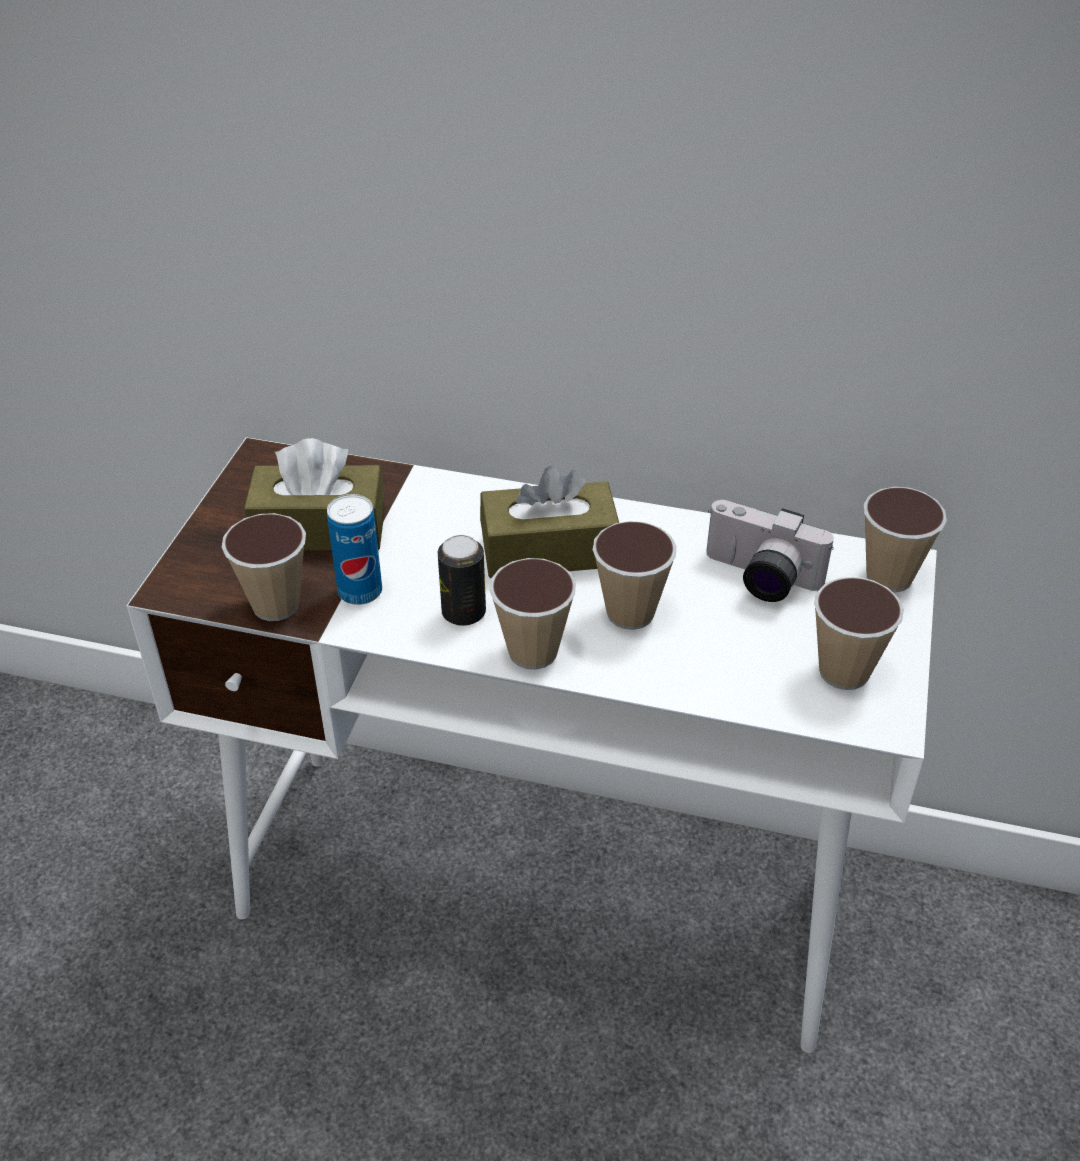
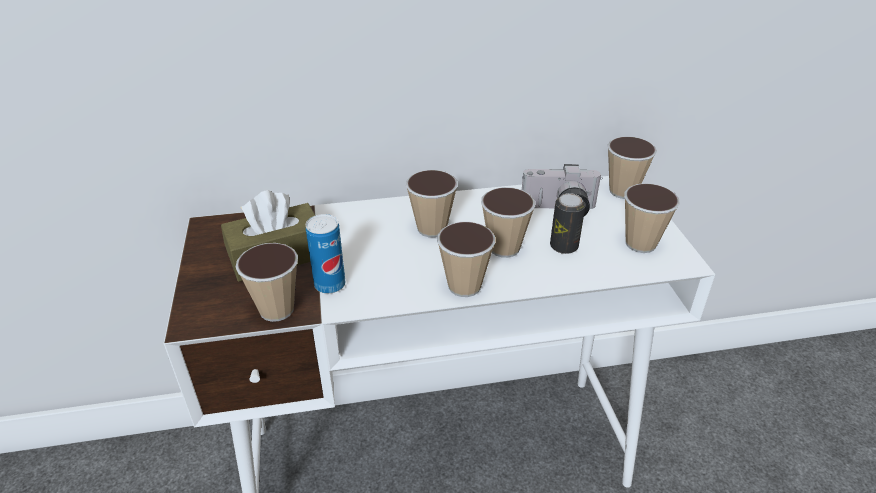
camera: 25 degrees left, 5 degrees down
can [438,535,486,626] -> can moved to [550,193,585,254]
brown tissue box [480,466,619,578] -> cup [406,170,458,237]

